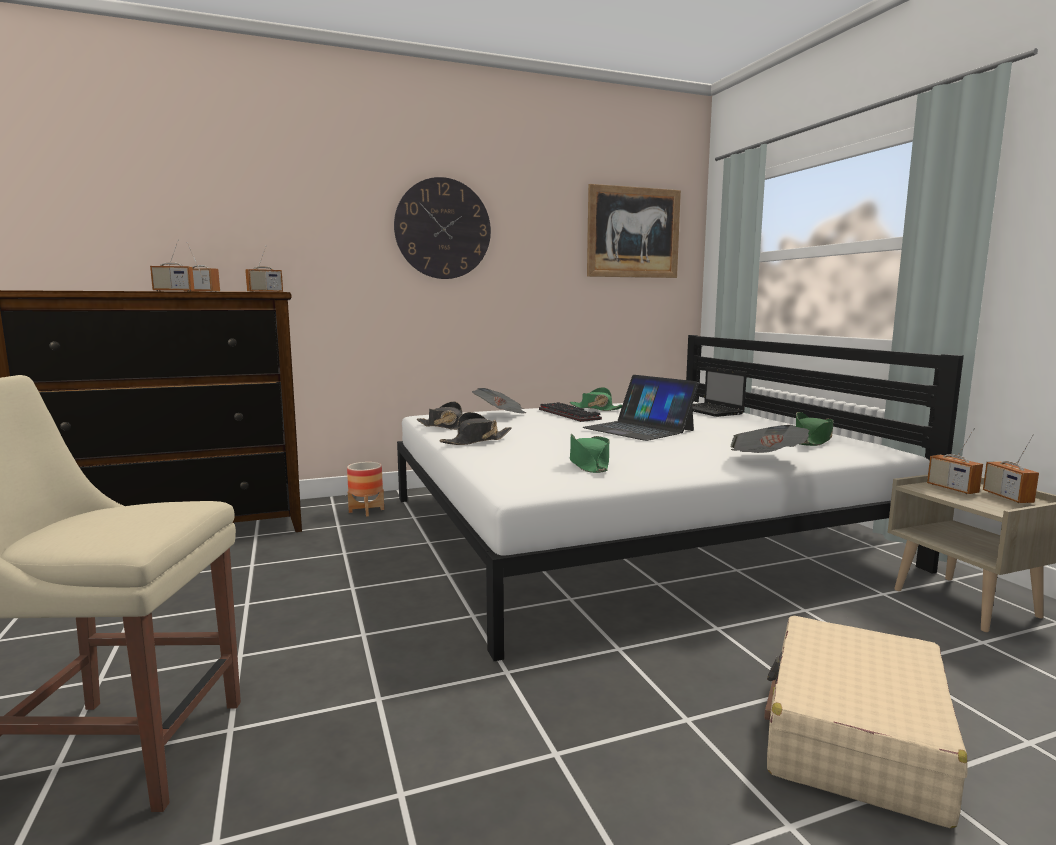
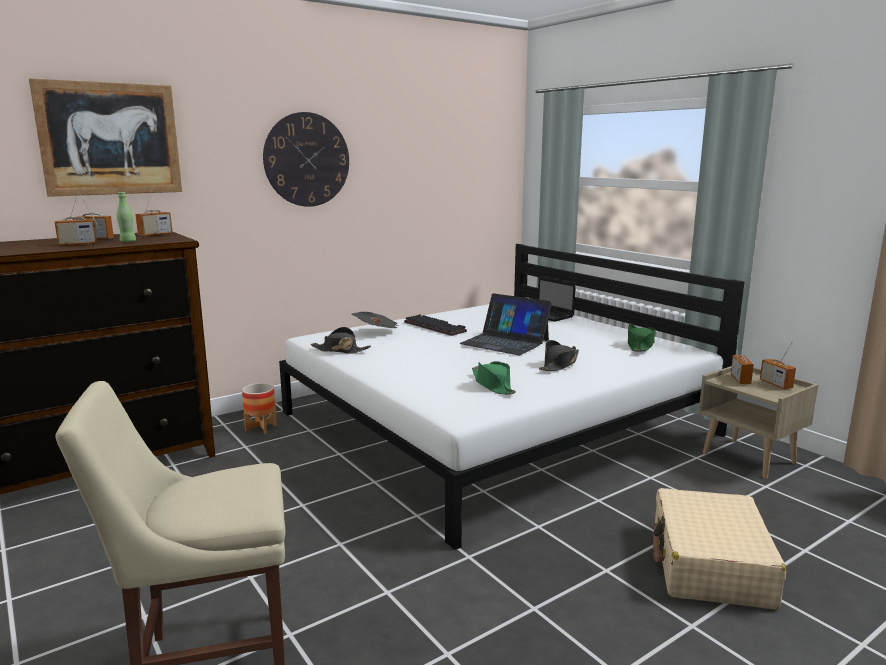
camera: 15 degrees left, 5 degrees up
black hat [439,412,512,445] -> black hat moved to [539,340,579,371]
green hat [570,387,622,411] -> none
picture [587,184,681,278] -> picture moved to [29,78,182,197]
newspaper [730,425,809,453] -> none
radio [927,428,983,494] -> radio turned 135 degrees counterclockwise [731,335,754,384]
none -> green bottle [117,192,136,242]

